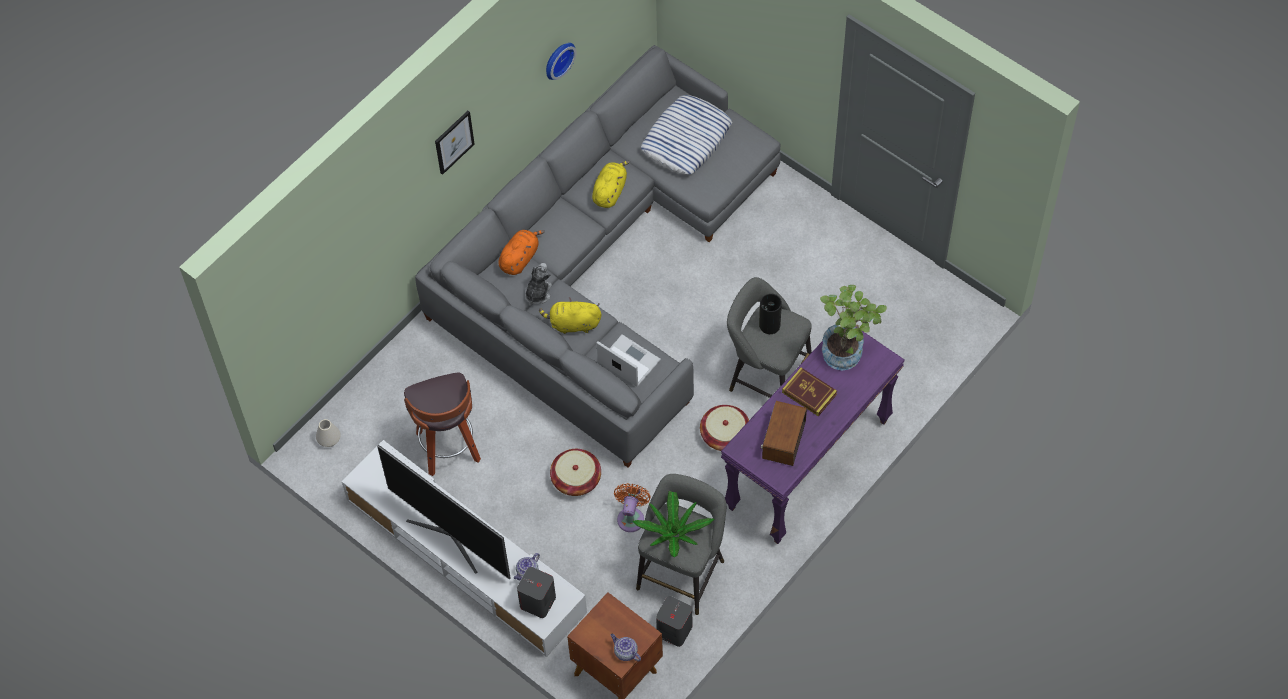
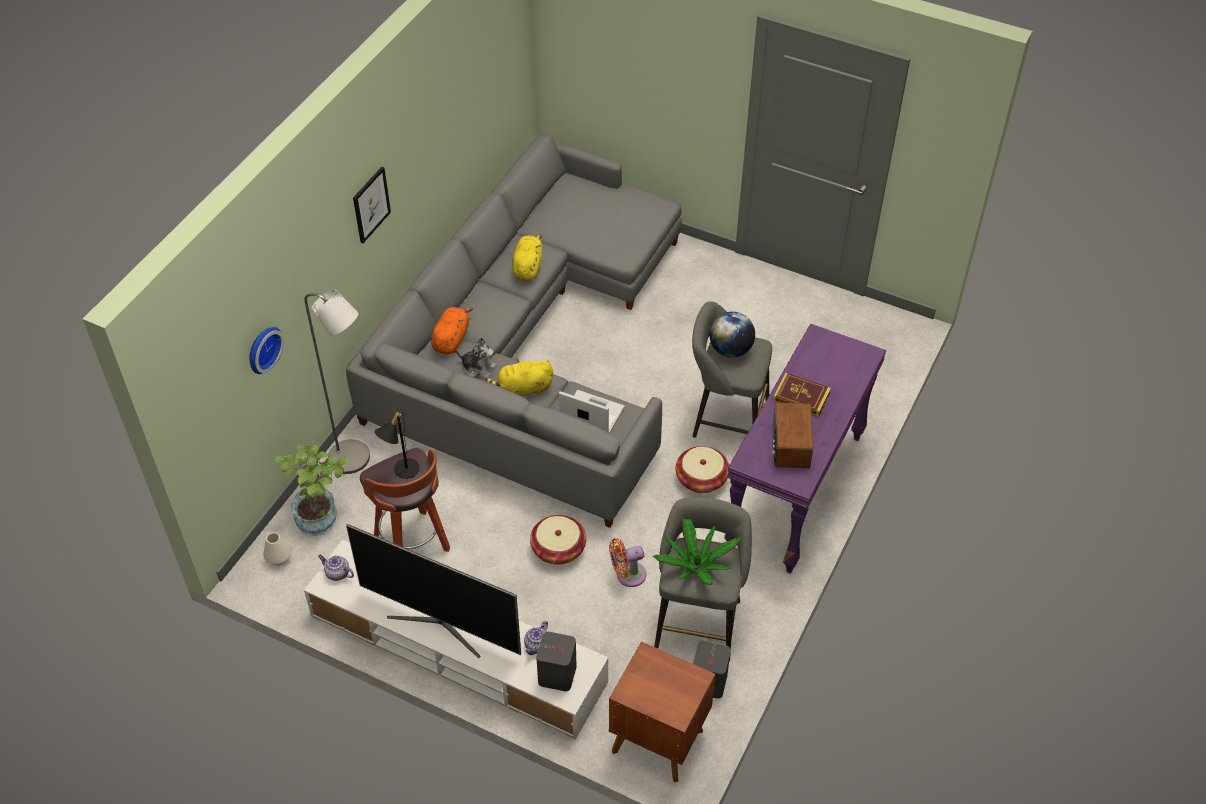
camera: 15 degrees left, 10 degrees down
plush toy [525,263,552,305] -> plush toy turned 105 degrees clockwise [456,337,497,378]
wall clock [546,43,577,80] -> wall clock moved to [250,327,284,374]
teapot [611,633,641,661] -> teapot moved to [318,555,354,581]
orange fan [614,483,651,532] -> orange fan turned 105 degrees counterclockwise [609,538,647,587]
pillow [641,95,732,175] -> none
vase [759,293,782,334] -> globe [710,312,755,357]
potted plant [820,285,887,370] -> potted plant moved to [275,443,348,536]
none -> grey floor lamp [304,289,370,474]
none -> black table lamp [375,411,420,479]

